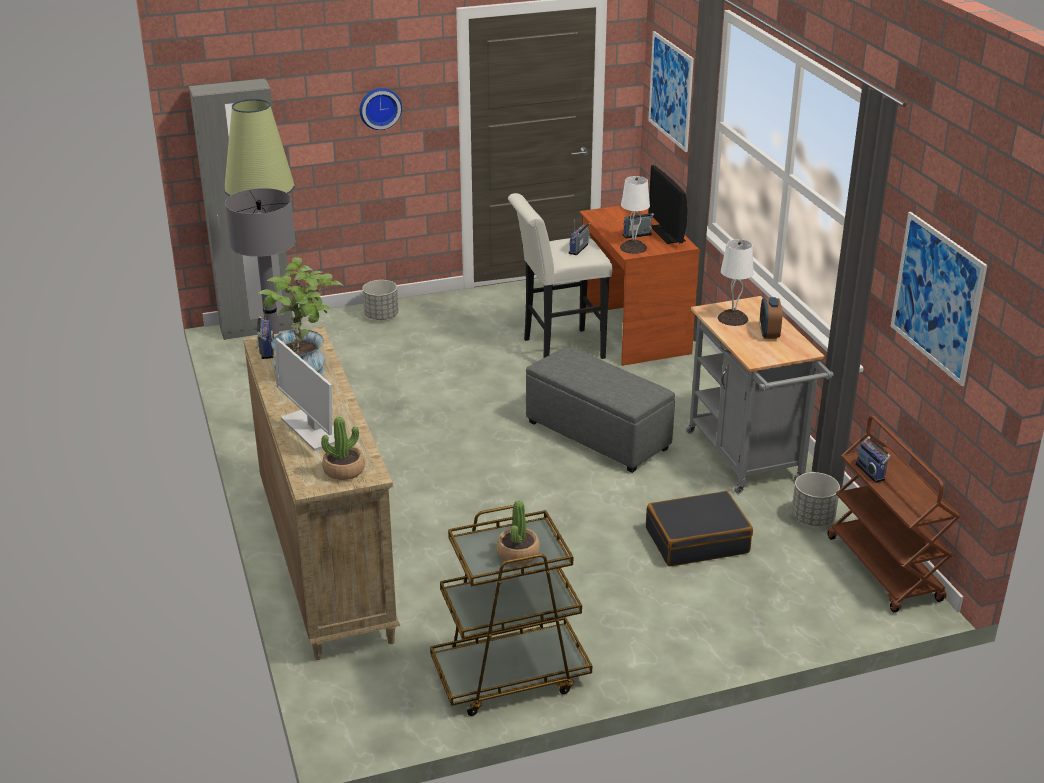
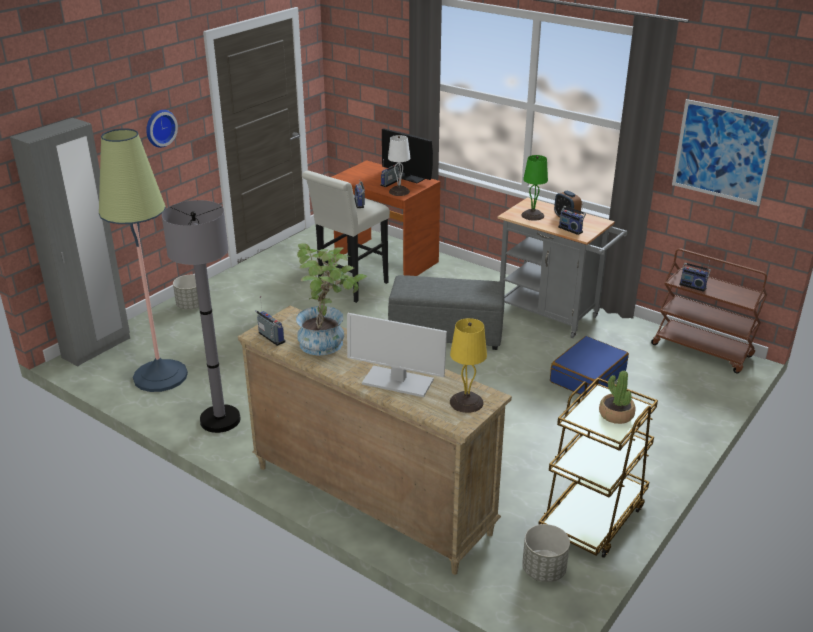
camera: 35 degrees left, 0 degrees up
potted plant [321,417,365,480] -> yellow table lamp [450,318,487,413]
black suitcase [646,491,753,567] -> blue suitcase [550,336,629,396]
picture [648,31,694,152] -> none
white table lamp [718,239,754,326] -> green table lamp [521,155,548,221]
grey planter [792,472,840,526] -> grey planter moved to [522,524,570,582]
none -> radio [558,203,586,235]

